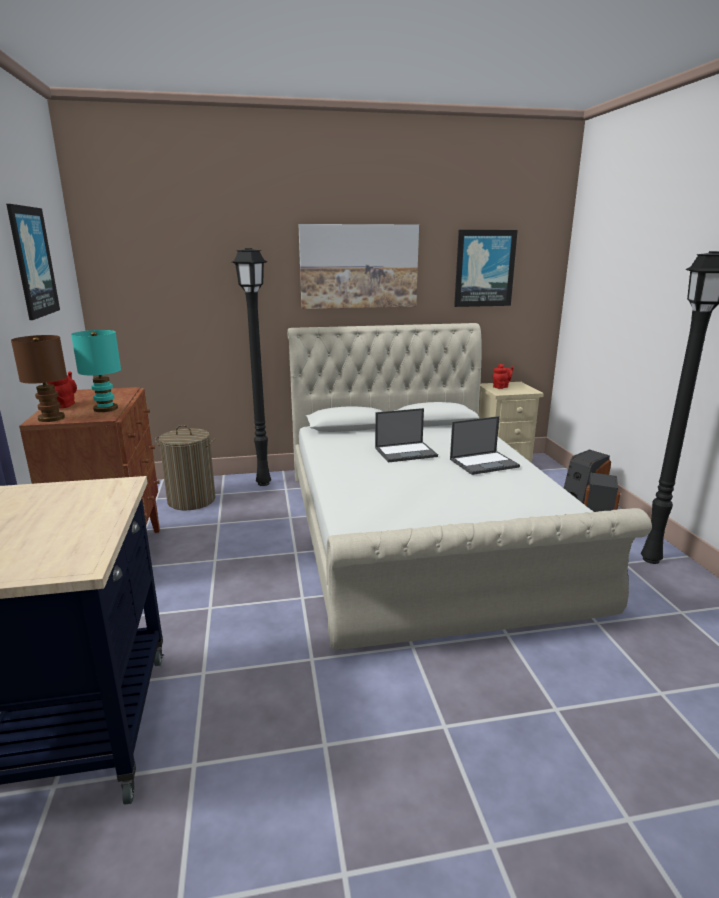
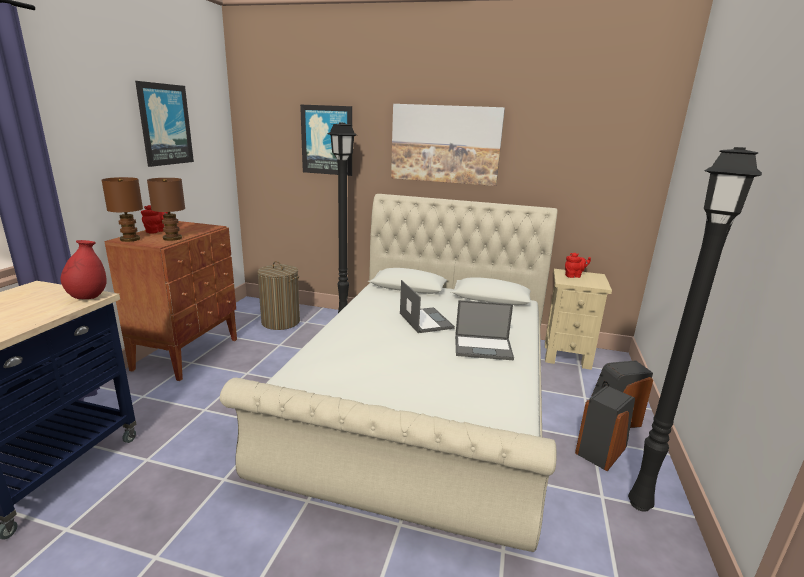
camera: 25 degrees right, 0 degrees up
turquoise table lamp [71,330,121,412] -> brown table lamp [147,178,185,241]
laptop [375,408,438,463] -> laptop turned 120 degrees counterclockwise [400,280,455,333]
picture [454,230,518,307] -> picture moved to [300,104,352,176]
none -> red vase [61,240,107,299]

